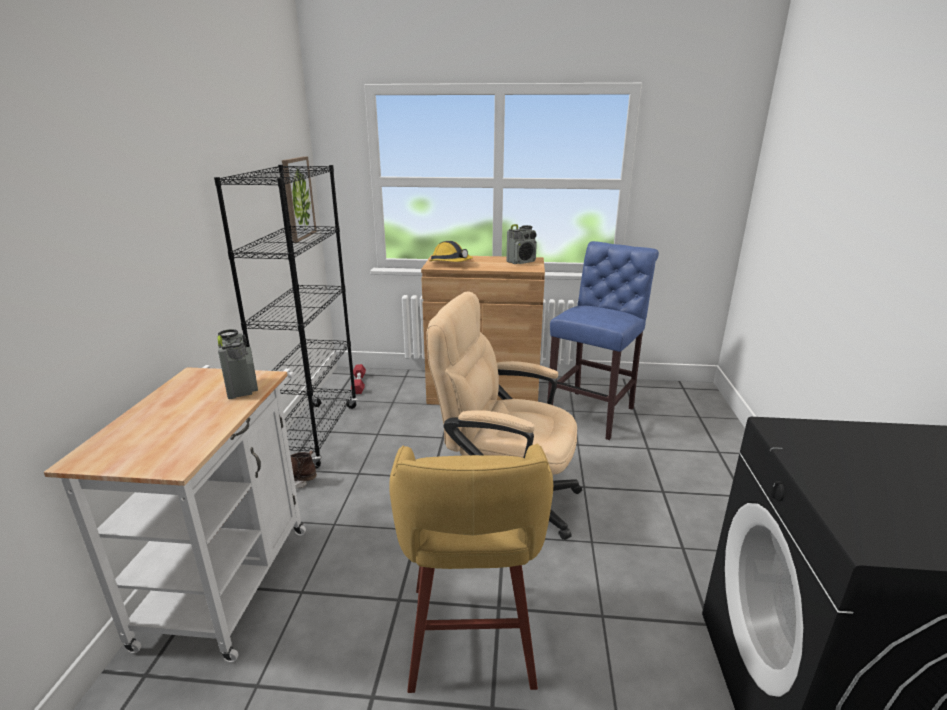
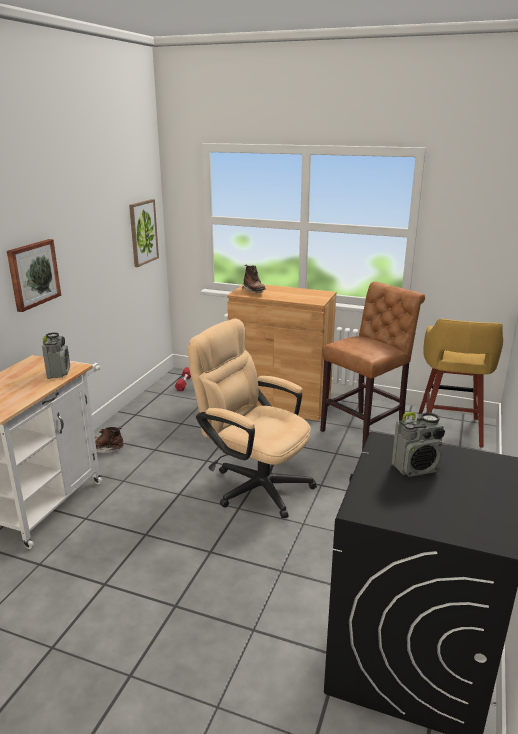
camera: 15 degrees right, 0 degrees up
black bookcase [214,165,357,469] -> none
yellow stool [389,444,553,693] -> yellow stool moved to [419,319,503,448]
hard hat [429,241,473,262] -> brown boot [242,264,266,293]
radio [506,224,537,264] -> radio moved to [392,412,445,477]
blue stool [547,241,659,440] -> brown stool [320,282,425,450]
none -> picture [7,239,61,312]

